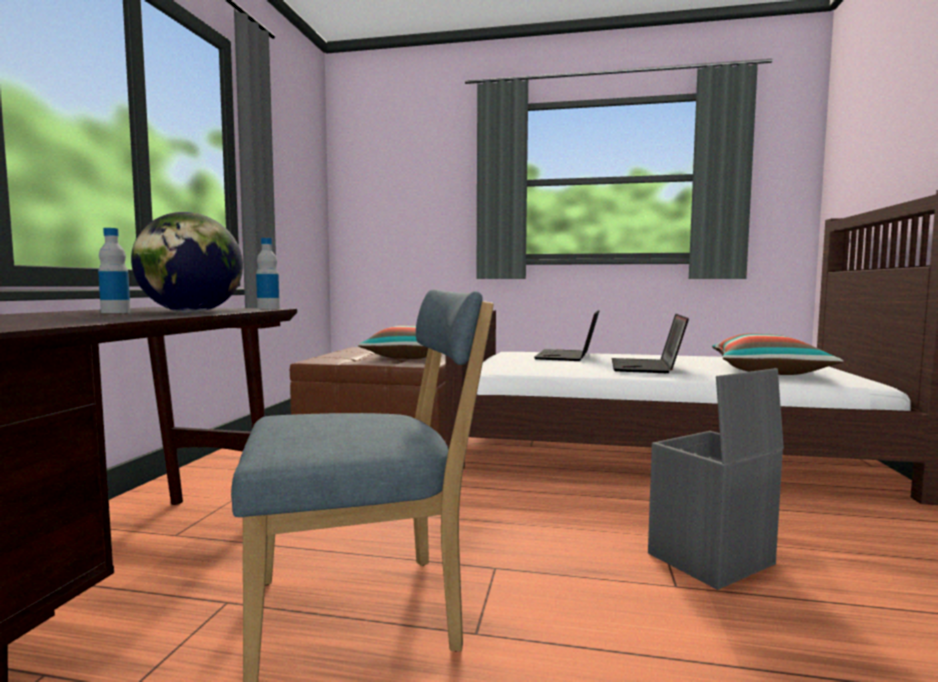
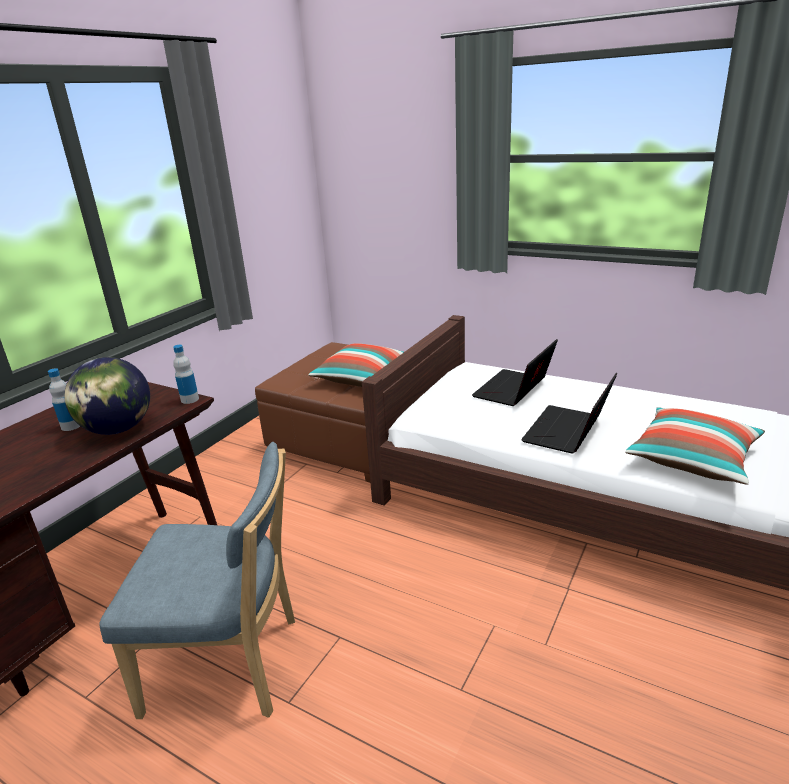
camera: 20 degrees right, 20 degrees up
grey storage box [648,368,784,590] -> none

